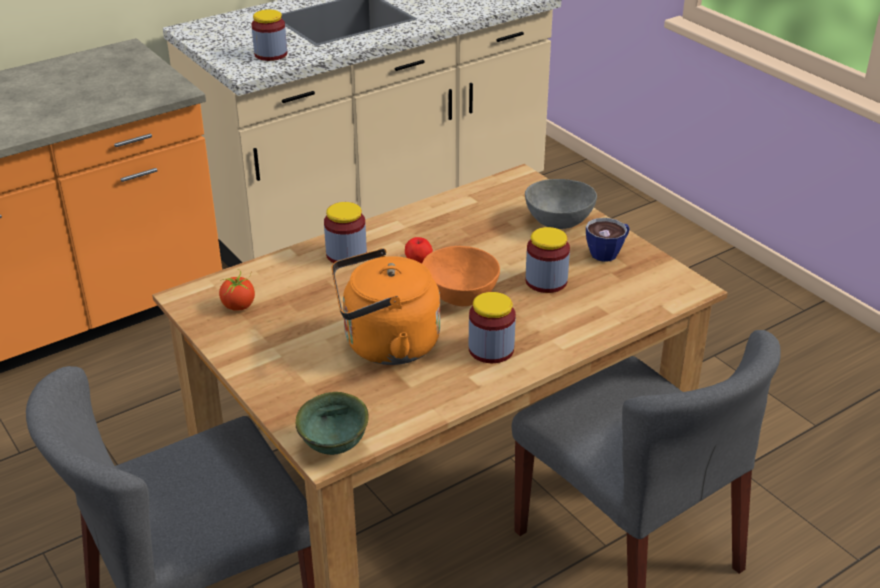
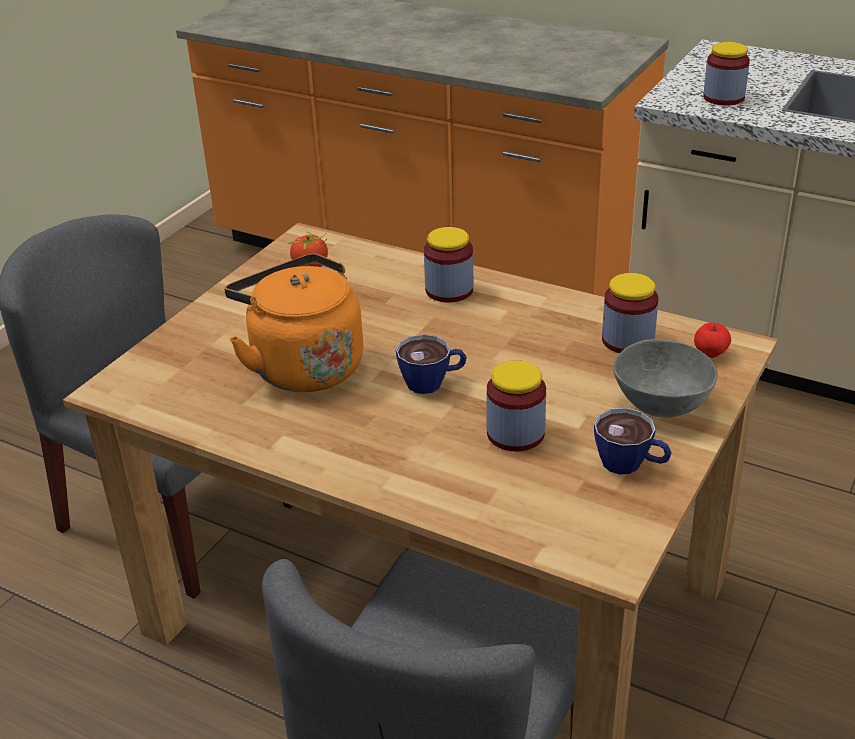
camera: 65 degrees right, 0 degrees up
green bowl [296,392,369,455] -> none
apple [405,237,433,264] -> apple moved to [694,322,731,358]
orange bowl [422,246,500,306] -> cup [396,334,467,394]
jar [469,292,516,363] -> jar moved to [602,273,658,353]

